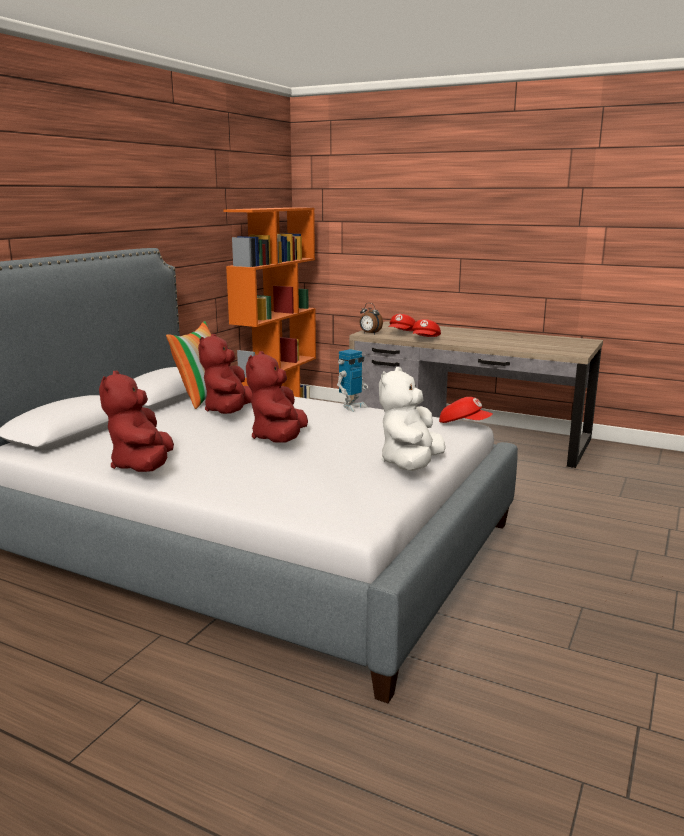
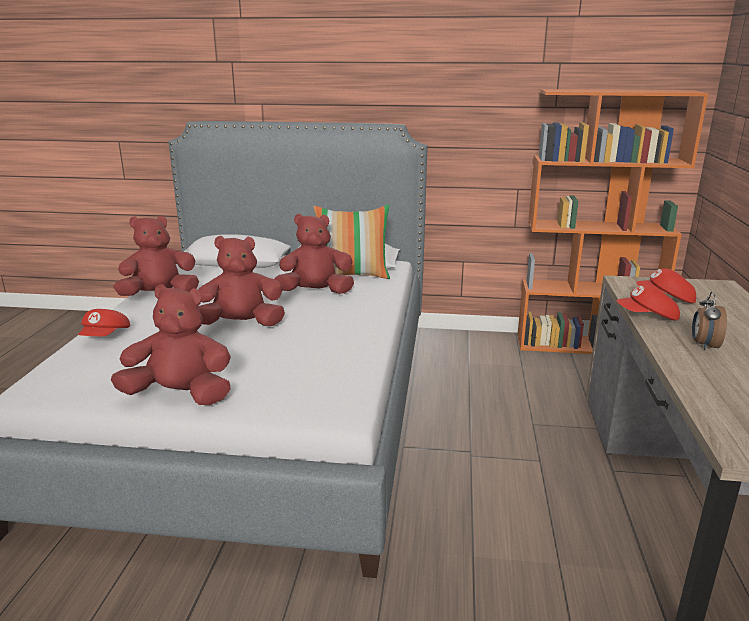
camera: 70 degrees right, 5 degrees up
toy robot [337,349,368,412] -> none
alarm clock [359,303,383,334] -> alarm clock moved to [692,291,727,350]
white plush toy [379,367,446,471] -> red plush toy [111,284,231,405]
red cap [439,397,492,423] -> red cap moved to [78,309,130,336]

